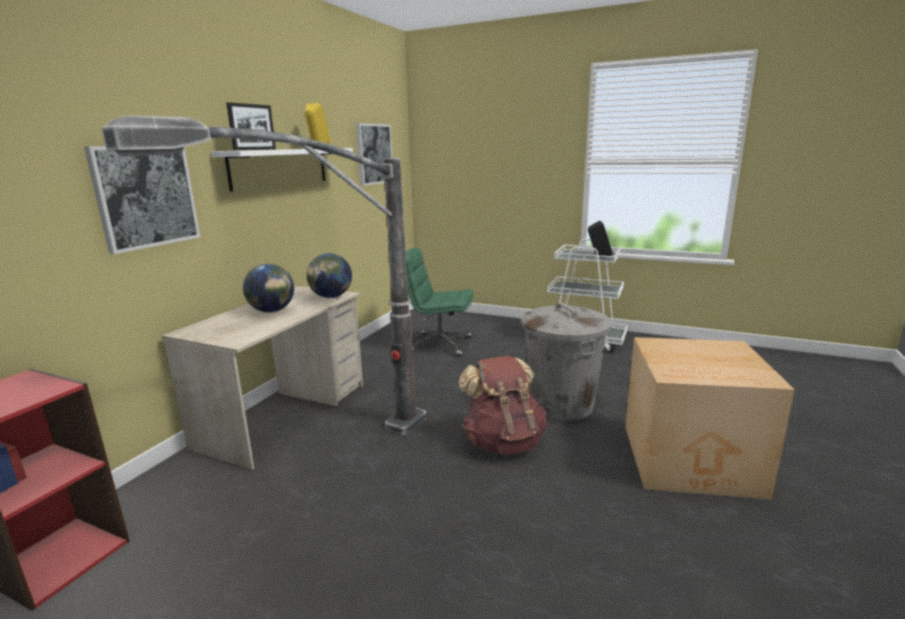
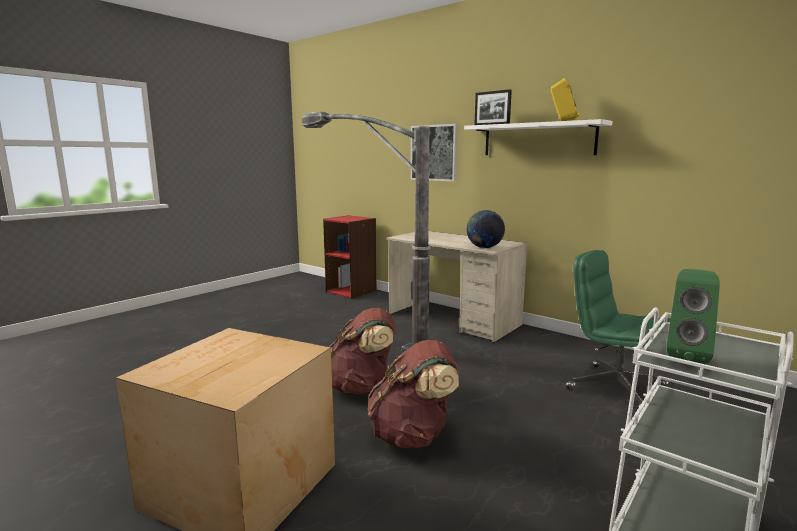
camera: 105 degrees right, 5 degrees down
globe [243,264,294,312] -> none
picture [356,123,392,186] -> none
green office chair [405,248,474,356] -> green office chair turned 75 degrees counterclockwise [565,250,671,413]
grey trash can [521,303,612,421] -> brown backpack [368,340,459,448]
black speaker [588,221,613,256] -> green speaker [667,269,720,364]

